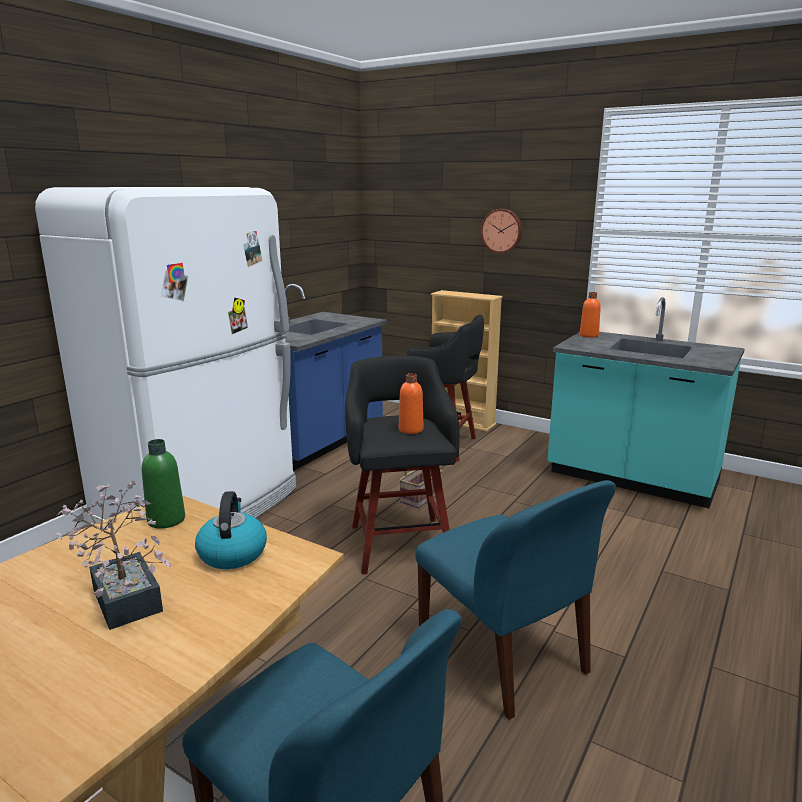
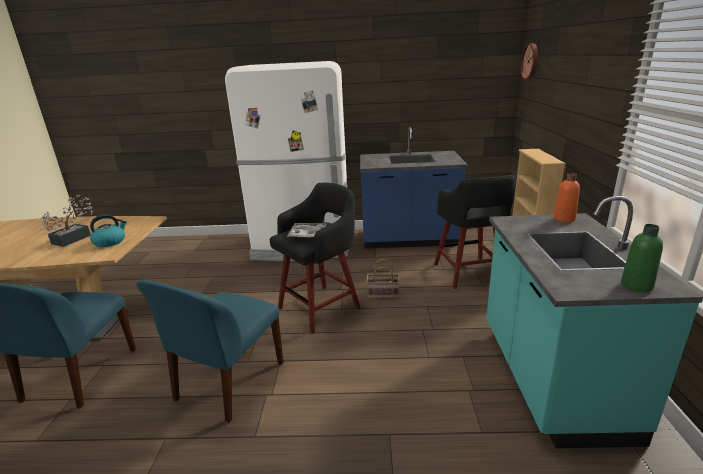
camera: 60 degrees right, 5 degrees up
green bottle [142,439,185,528] -> green bottle moved to [621,224,663,292]
orange bottle [399,373,423,434] -> tray [287,223,327,238]
wall clock [480,209,522,253] -> wall clock moved to [521,43,538,80]

